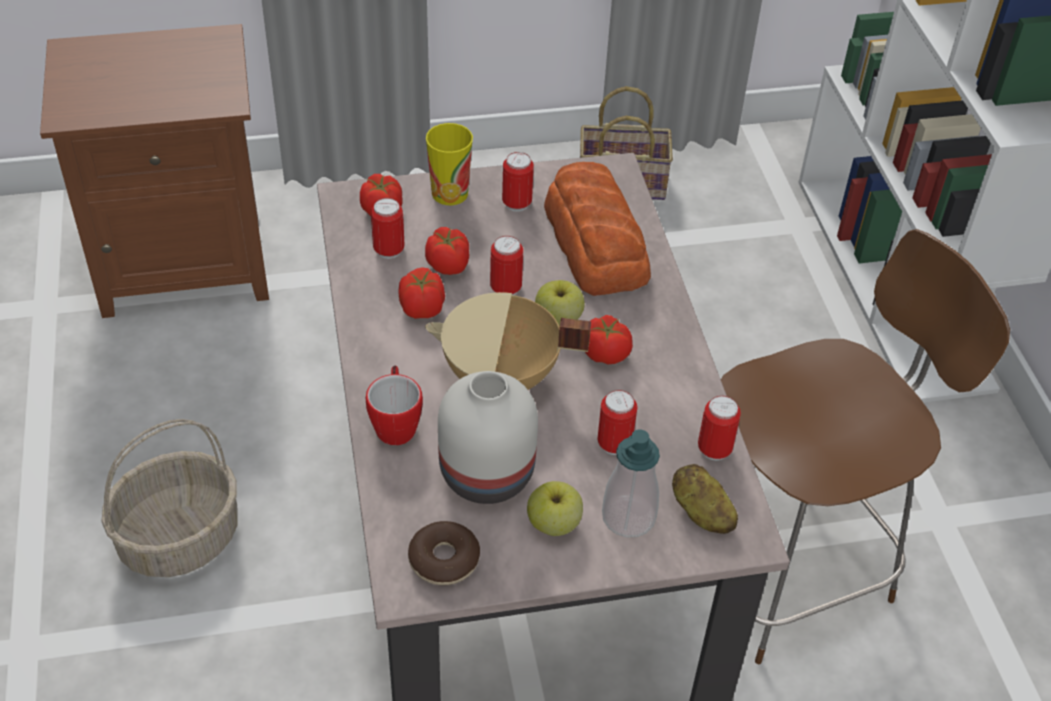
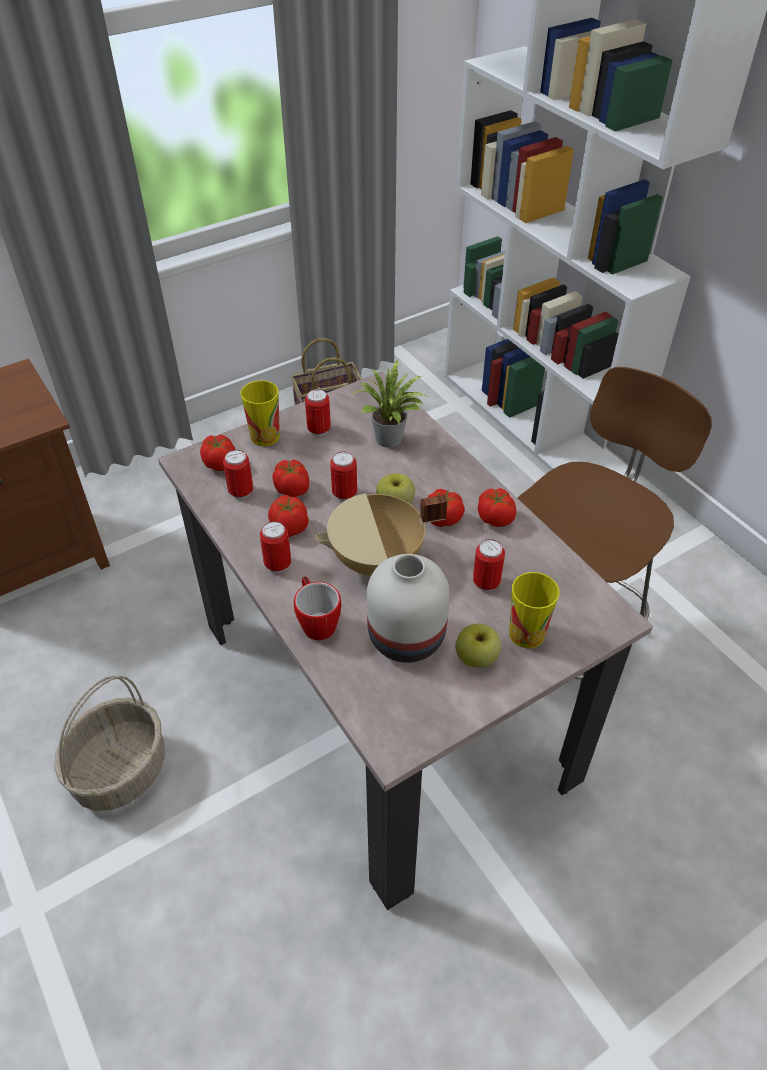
camera: 20 degrees left, 0 degrees up
donut [408,521,480,585] -> none
bread [544,162,651,296] -> potted plant [351,360,430,448]
soap dispenser [602,430,660,537] -> cup [509,572,559,648]
potato [672,464,738,534] -> none
can [698,396,741,460] -> can moved to [260,521,291,573]
none -> tomato [478,488,516,527]

